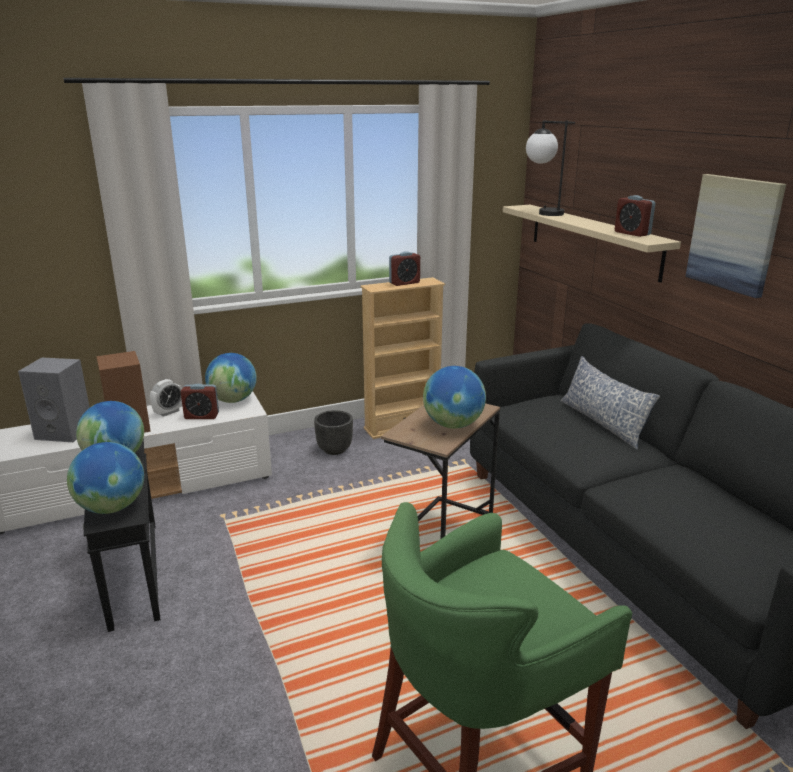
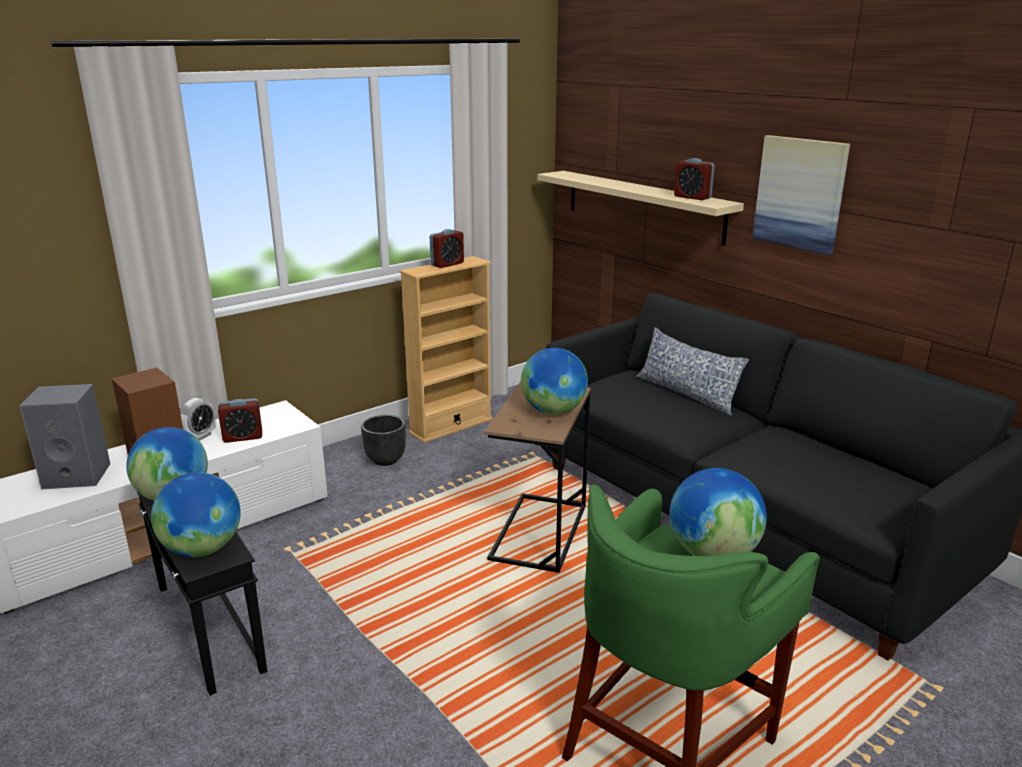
camera: 15 degrees left, 0 degrees up
globe [205,353,257,403] -> globe moved to [670,468,767,556]
table lamp [526,120,575,216] -> none

